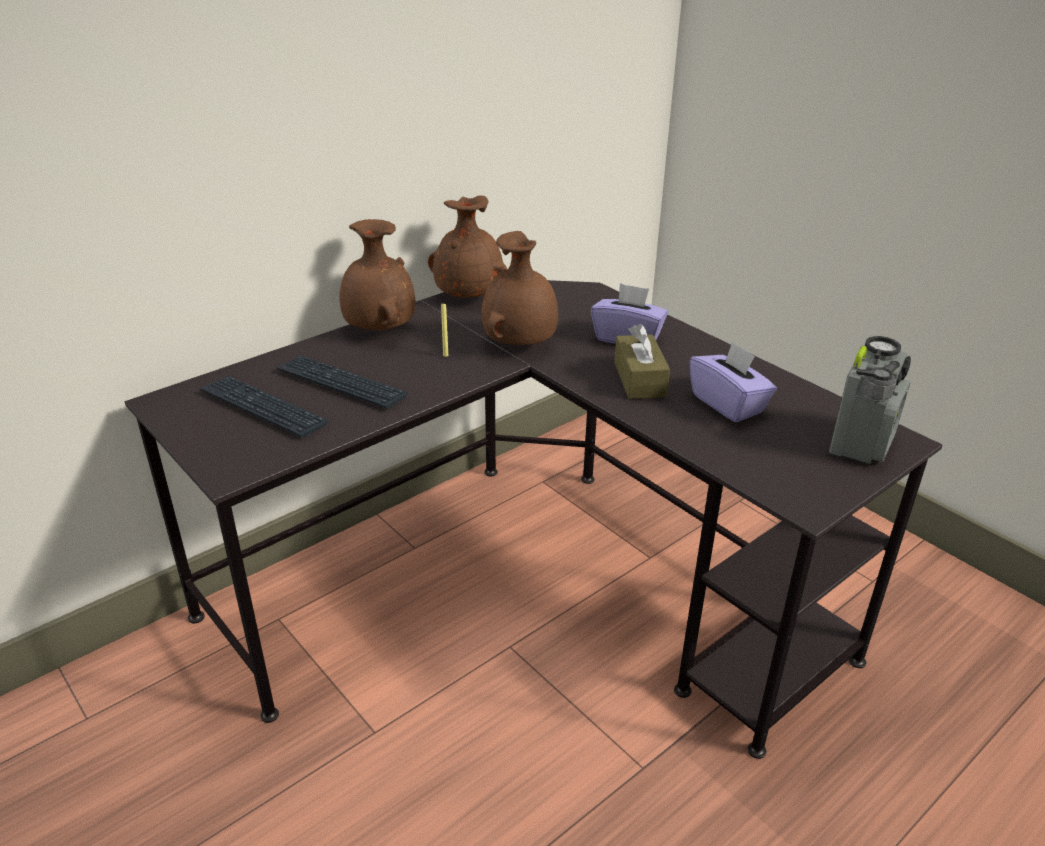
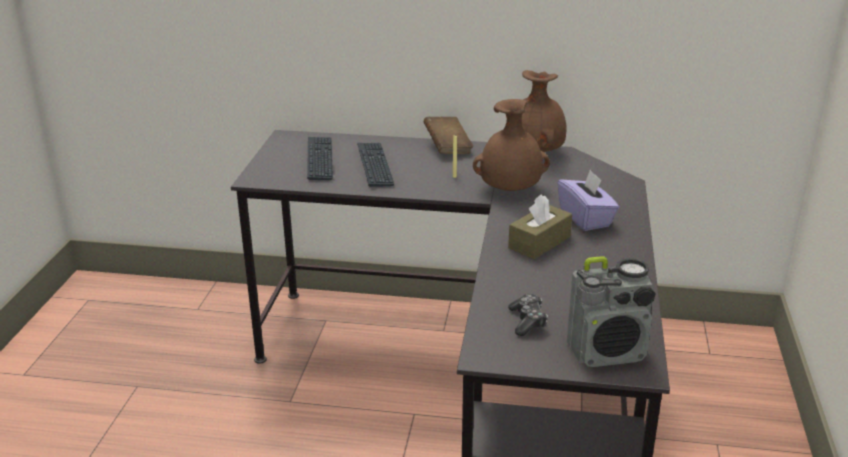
camera: 50 degrees right, 5 degrees down
brown vase [339,219,416,330] -> brown book [423,117,473,154]
purple tissue box [689,342,777,422] -> none
none -> game controller [508,294,548,336]

